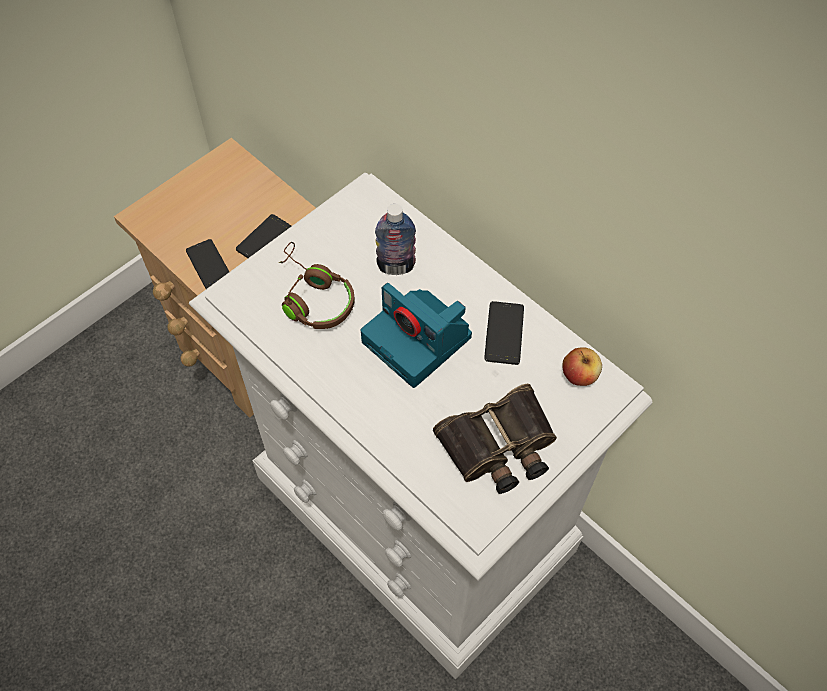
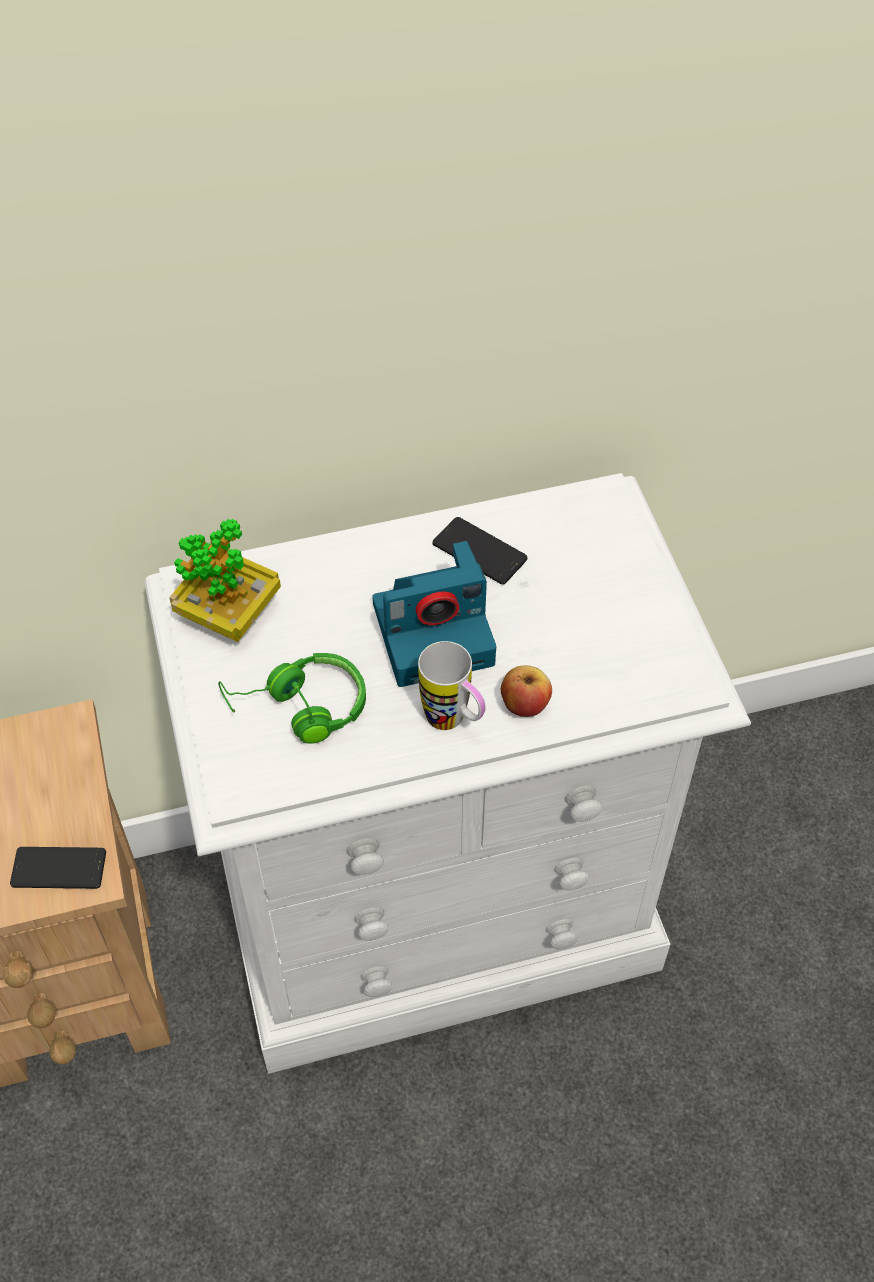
camera: 60 degrees left, 5 degrees down
phone [236,214,291,258] -> none
brown headphones [278,242,355,329] -> green headphones [218,653,366,744]
bottle [375,204,416,275] -> none
binoculars [433,384,557,494] -> none
apple [562,347,602,386] -> apple moved to [501,665,552,717]
none -> potted plant [169,519,281,642]
none -> mug [418,641,485,730]

